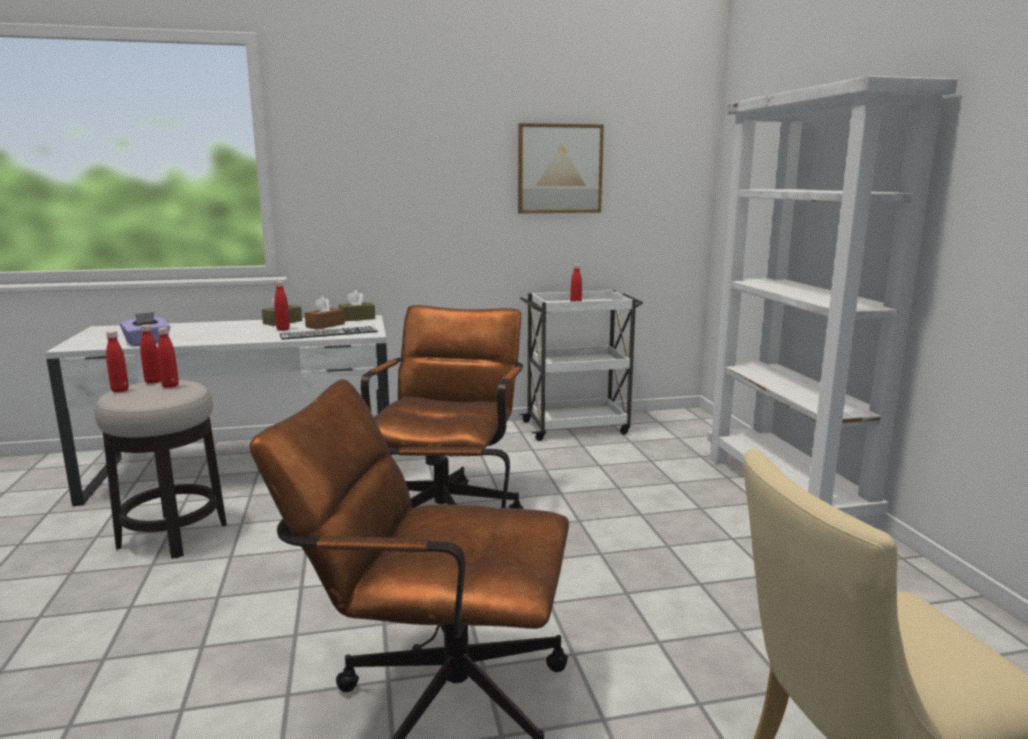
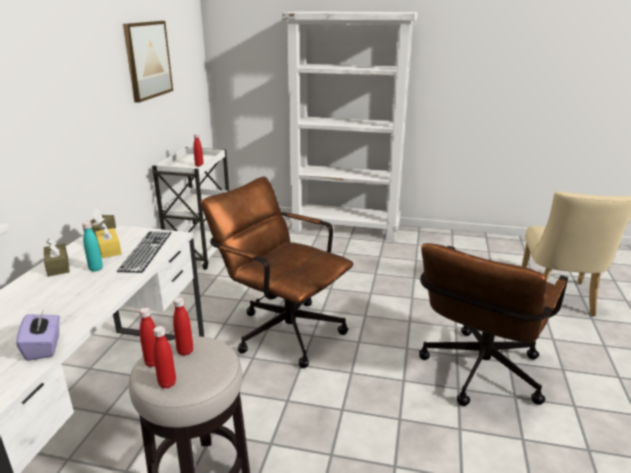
camera: 65 degrees left, 10 degrees up
red bottle [274,281,290,331] -> turquoise bottle [82,222,103,272]
brown tissue box [305,296,345,330] -> yellow tissue box [96,223,122,258]

